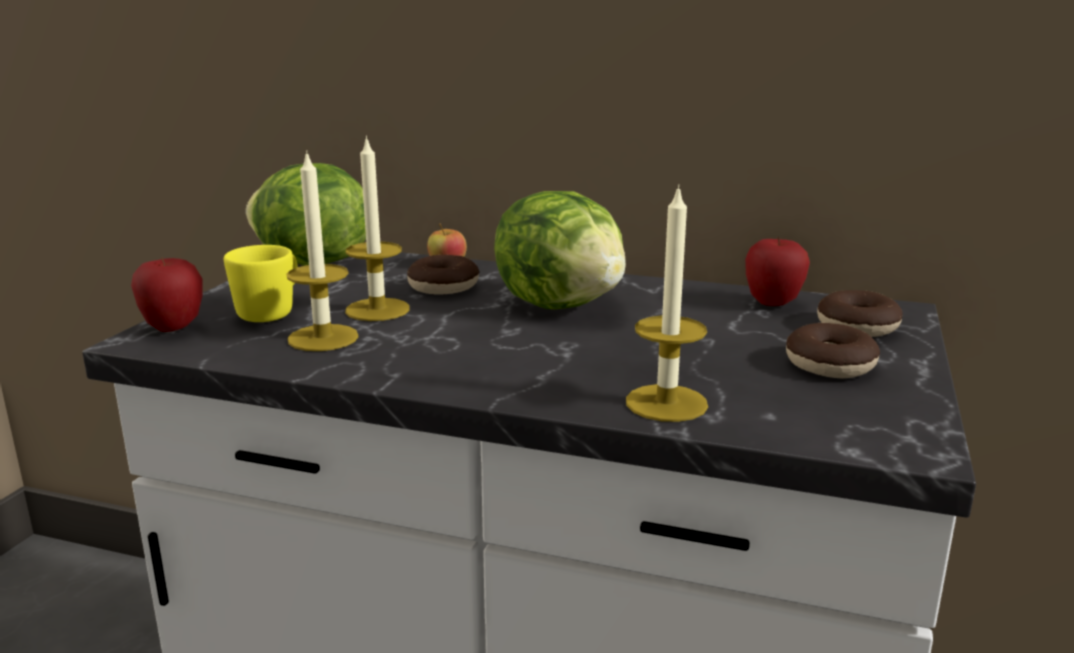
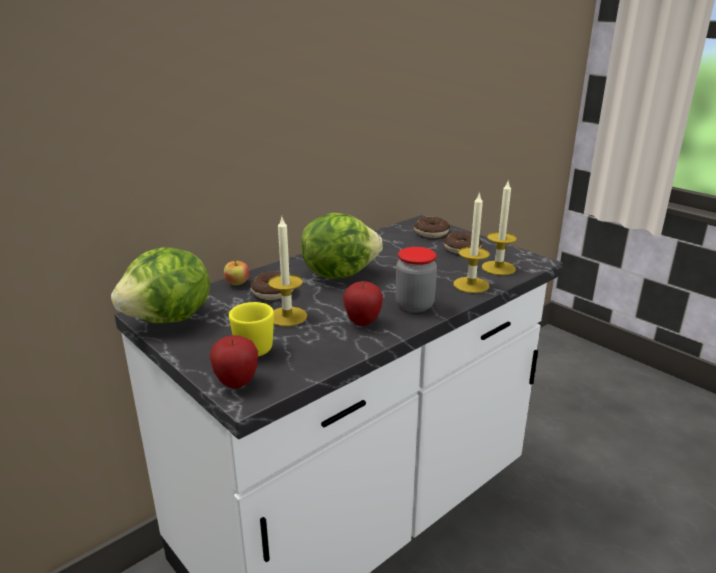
camera: 60 degrees left, 5 degrees up
candle [286,150,359,351] -> candle moved to [482,179,517,275]
apple [745,237,810,306] -> apple moved to [343,281,383,326]
none -> jar [395,247,437,313]

